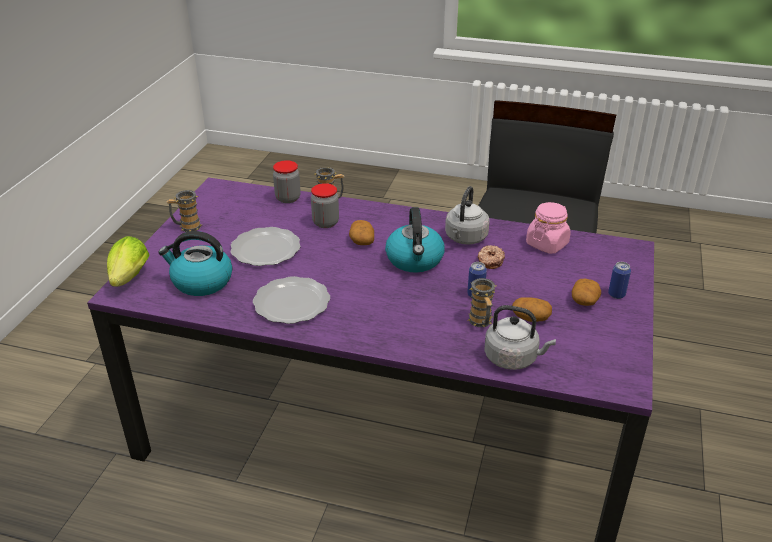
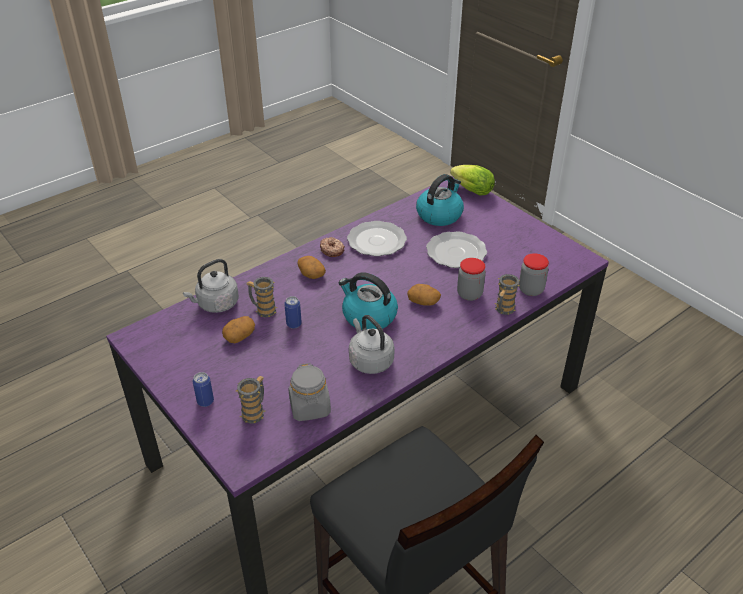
camera: 125 degrees right, 5 degrees up
mug [166,190,202,232] -> mug moved to [236,376,265,424]
donut [478,245,505,269] -> donut moved to [320,237,345,257]
pink jar [526,202,571,254] -> grey jar [289,363,331,421]
potato [572,279,601,306] -> potato moved to [297,256,326,279]

